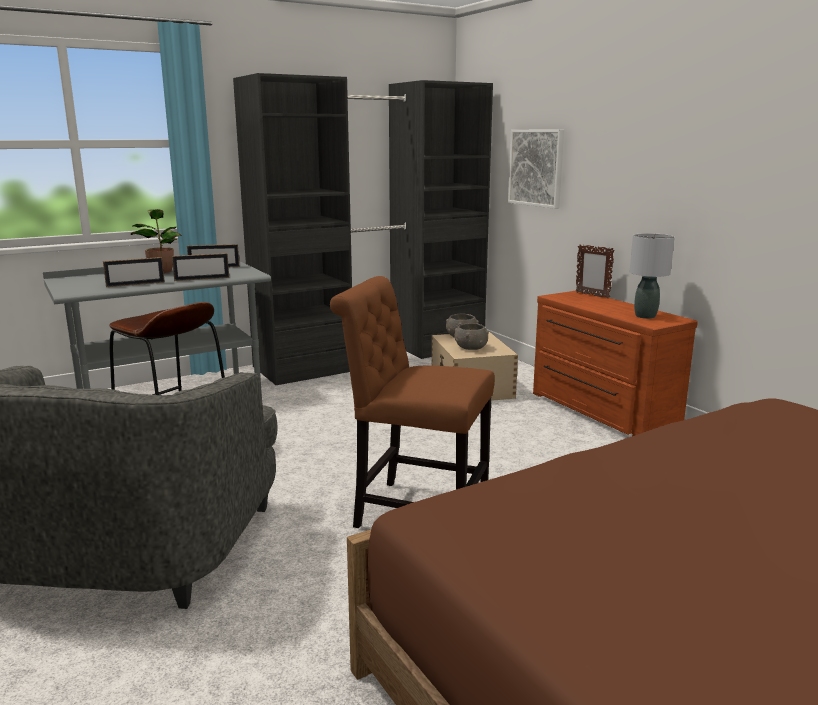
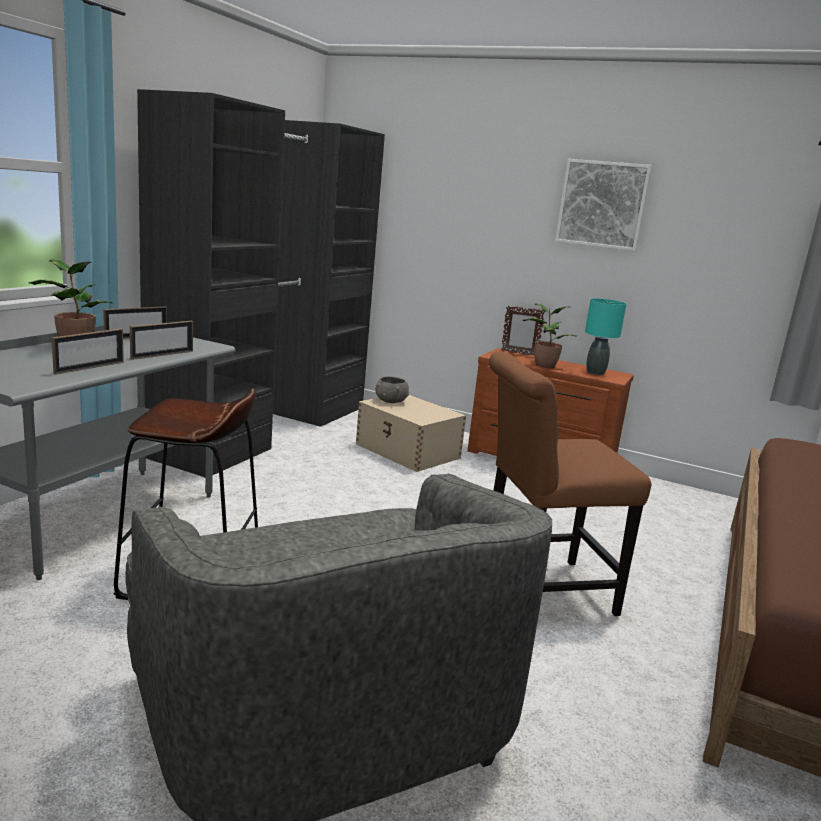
camera: 35 degrees left, 0 degrees up
grey bowl [454,323,489,350] -> none
picture [508,129,564,209] -> picture moved to [555,159,652,251]
grey table lamp [630,233,675,319] -> turquoise table lamp [585,298,626,375]
none -> potted plant [523,303,576,368]

